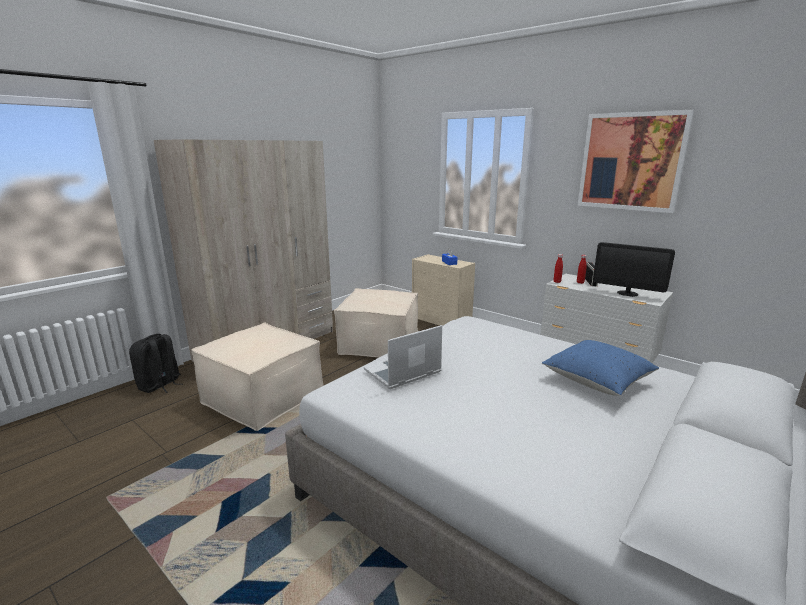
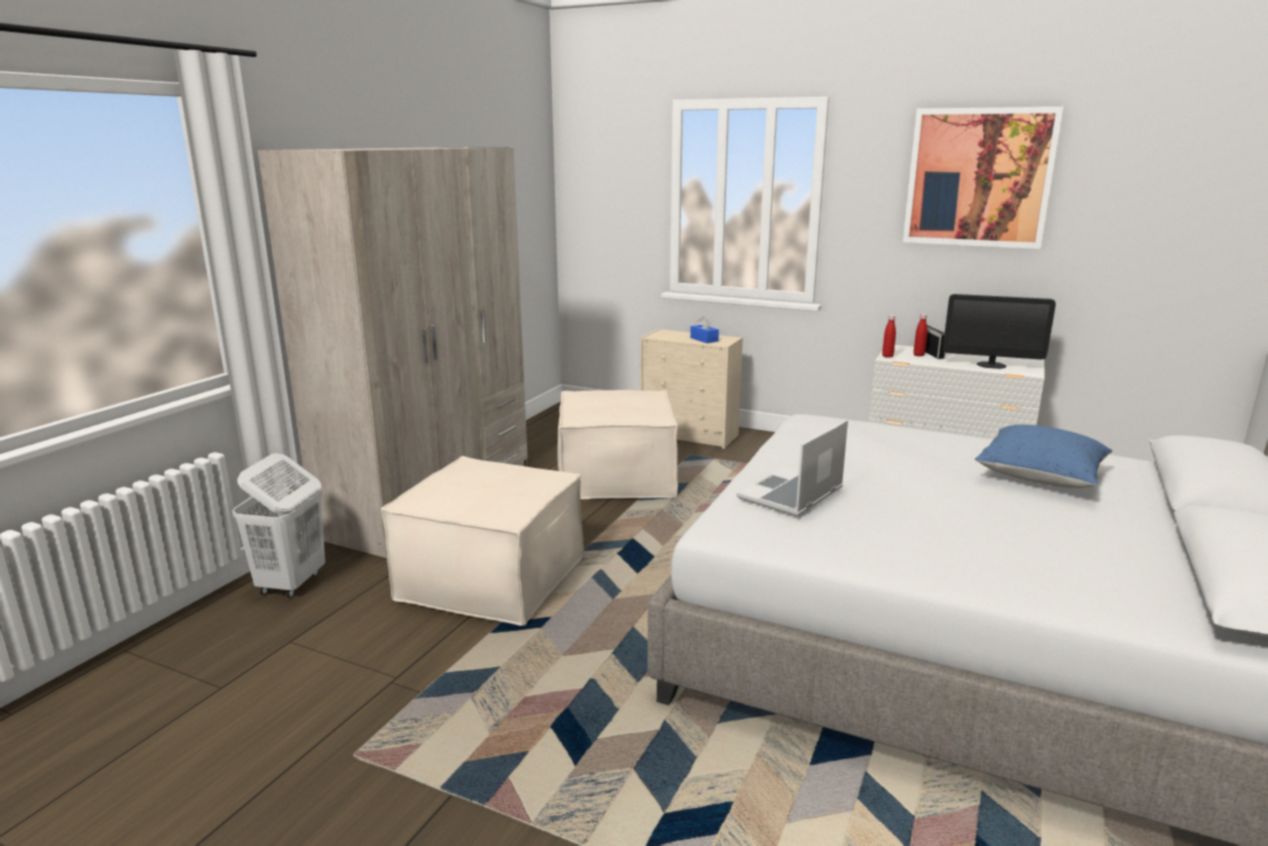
camera: 15 degrees left, 0 degrees up
black backpack [129,334,183,393] -> white laundry basket [232,453,325,598]

